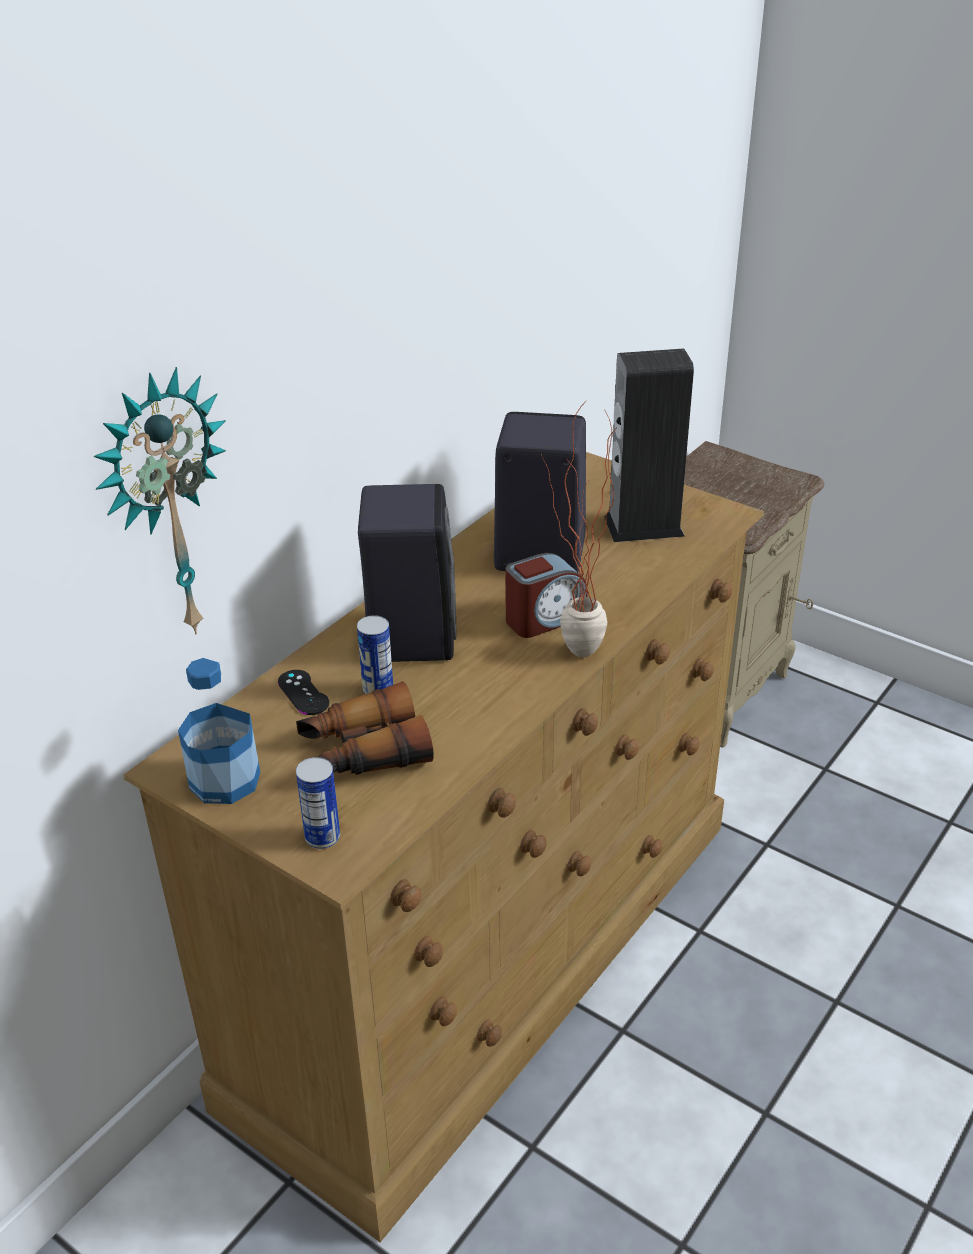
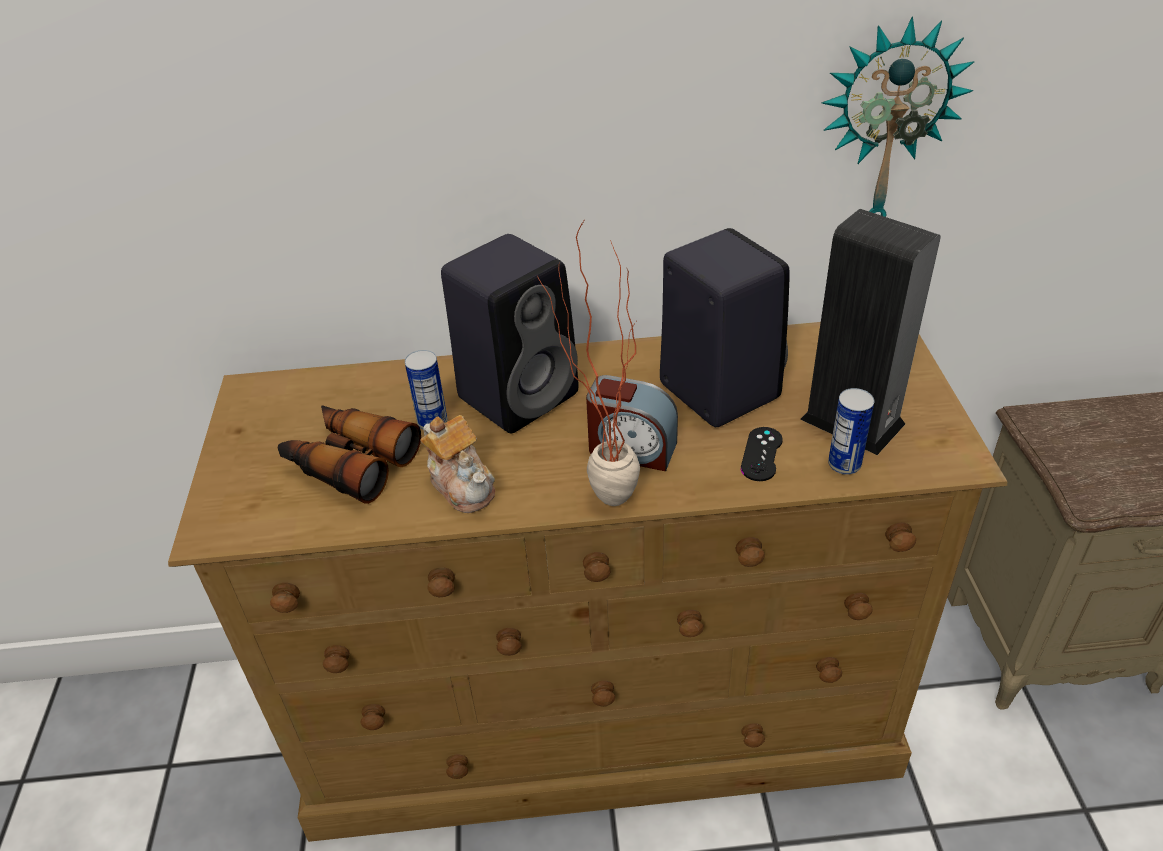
camera: 50 degrees right, 5 degrees up
wall clock [93,367,226,634] -> wall clock moved to [822,16,974,217]
bottle [178,658,260,804] -> none
black game controller [278,670,329,715] -> black game controller moved to [741,427,783,481]
can [296,757,340,849] -> can moved to [828,388,874,475]
none -> teapot [420,415,495,513]

